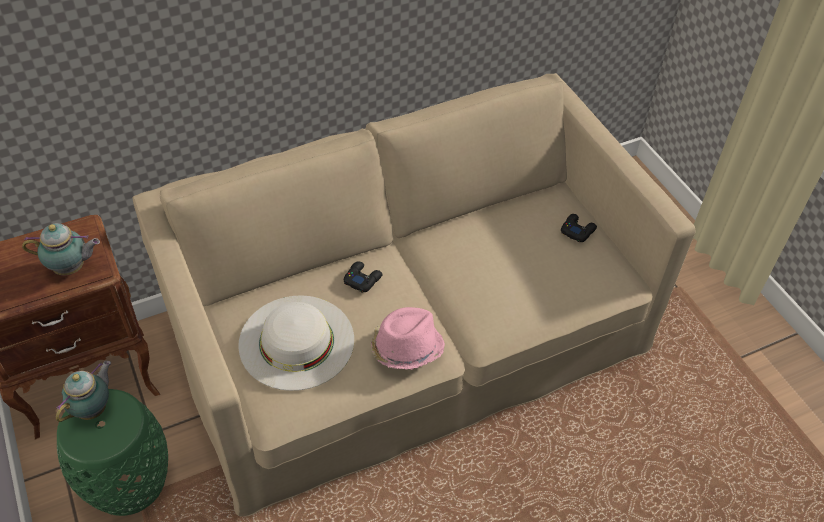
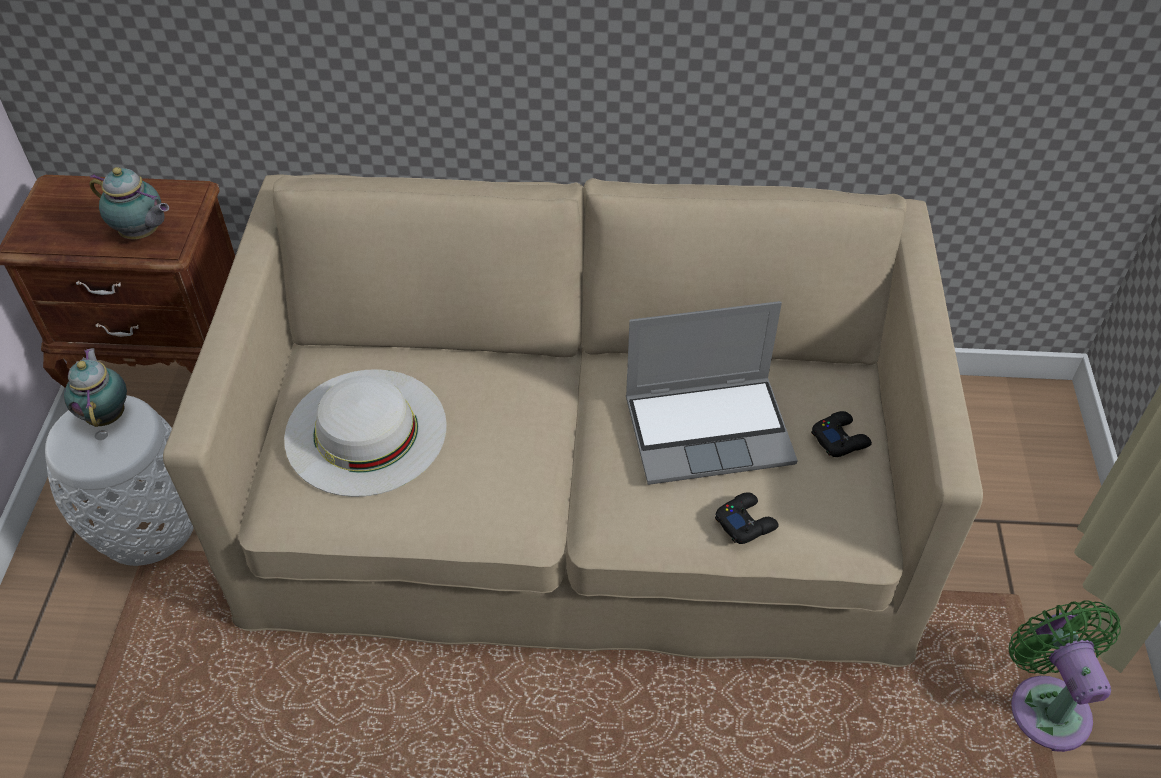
camera: 30 degrees right, 0 degrees up
teapot [56,361,111,422] -> teapot turned 75 degrees counterclockwise [64,348,127,427]
green stool [57,389,168,516] -> white stool [45,395,194,566]
black game controller [344,261,383,293] -> black game controller moved to [715,492,779,544]
pink hat [371,307,445,370] -> none
none -> laptop [626,301,798,485]
none -> green fan [1009,600,1121,752]

